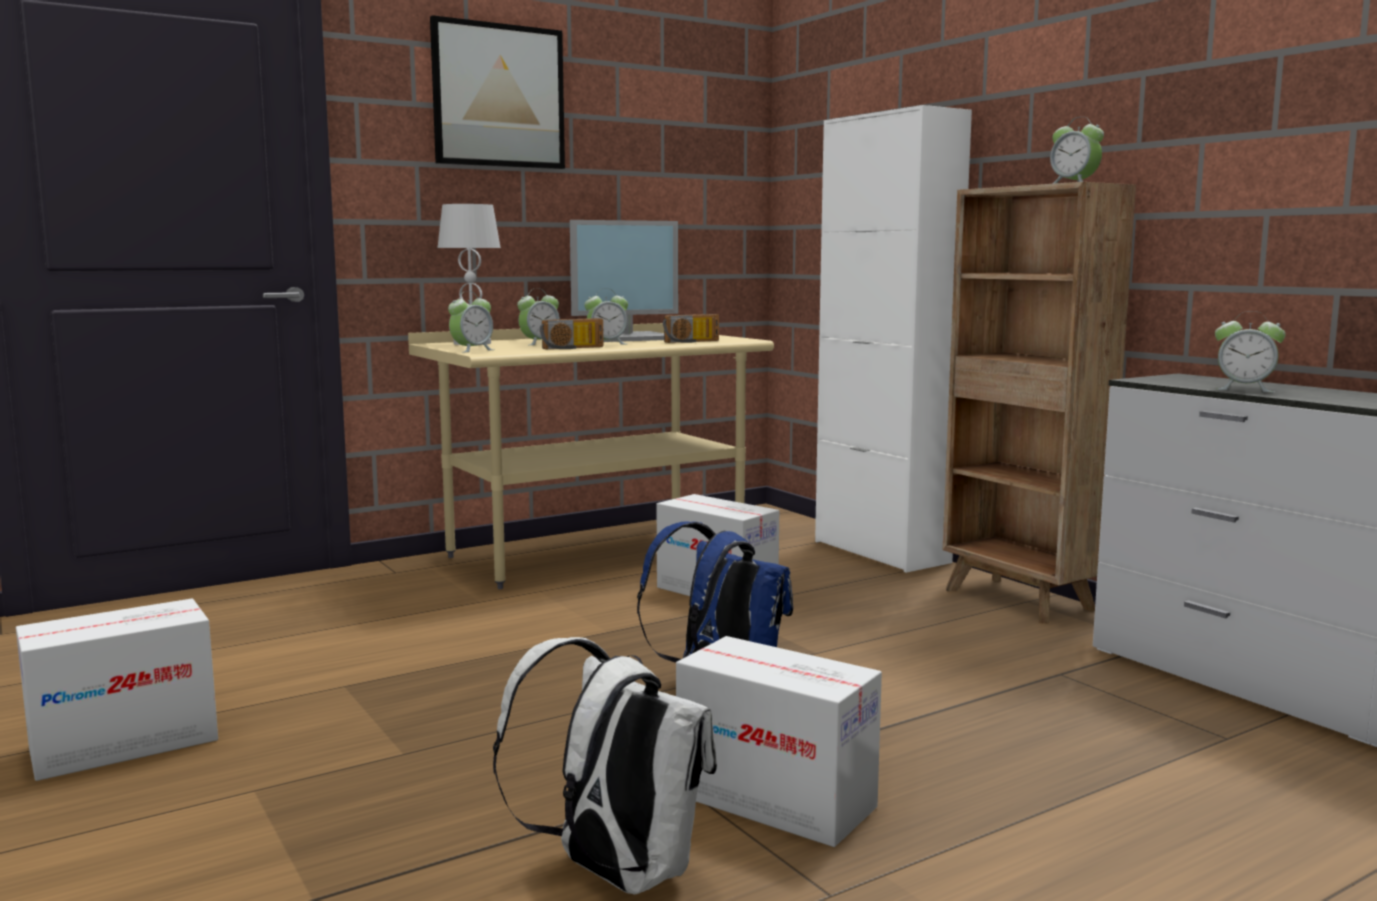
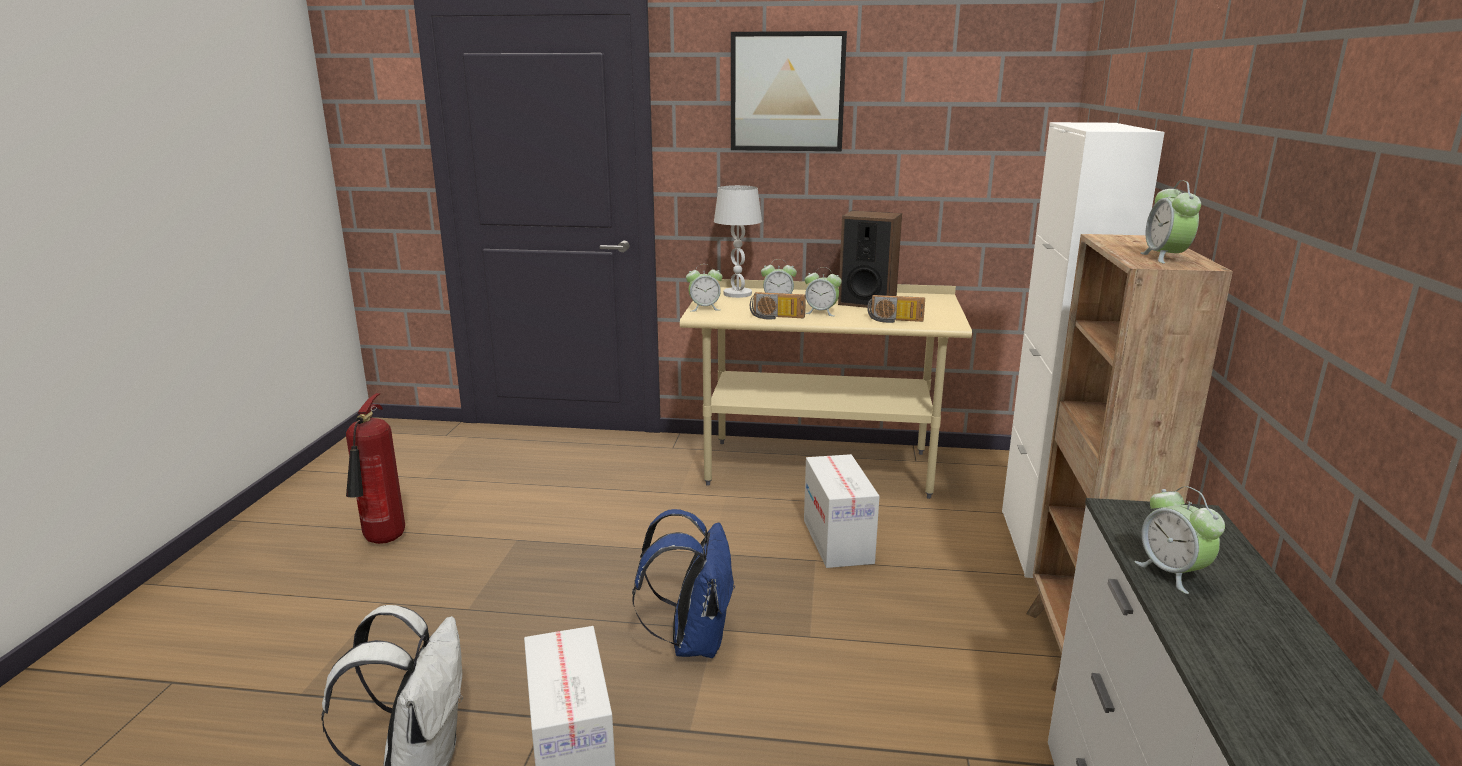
camera: 40 degrees right, 10 degrees up
cardboard box [16,599,218,781] -> fire extinguisher [346,393,405,544]
monitor [570,220,678,342] -> speaker [838,210,902,308]

